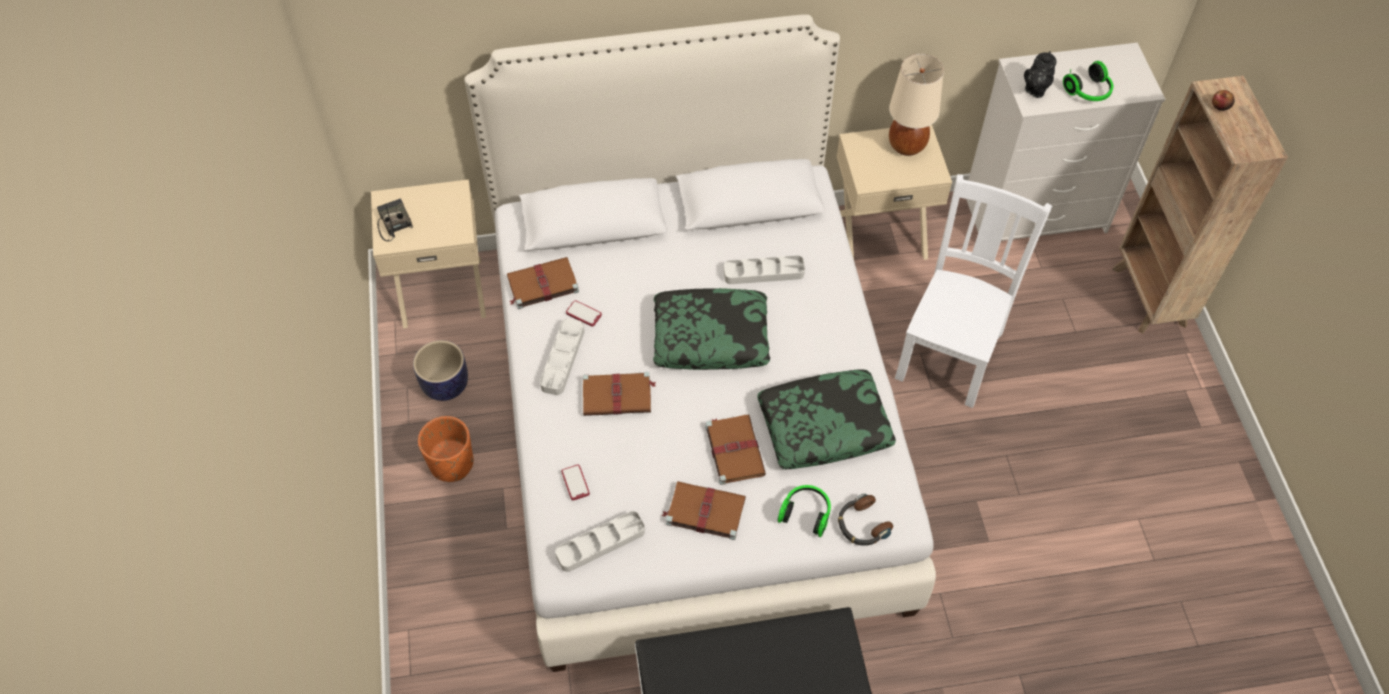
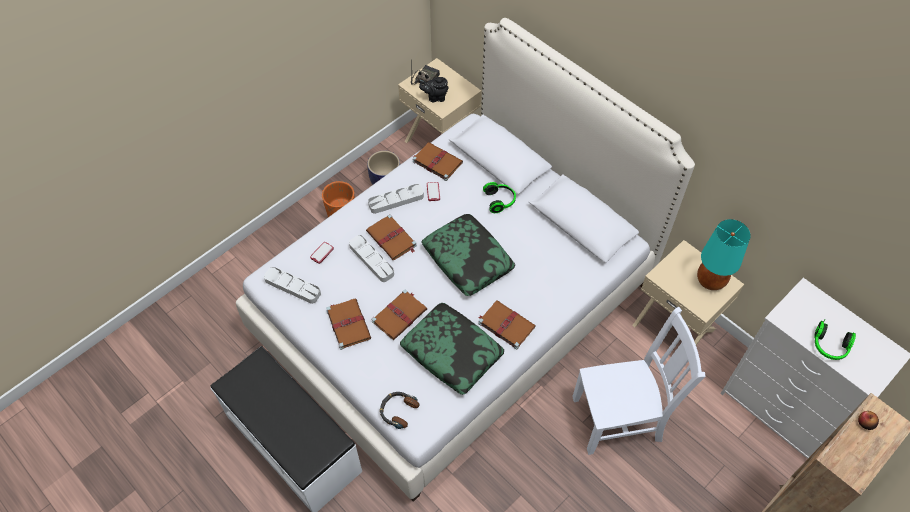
camera: 55 degrees right, 0 degrees up
grey tray [724,255,805,284] -> grey tray moved to [349,235,394,282]
headphones [778,485,831,537] -> headphones moved to [483,182,516,213]
beige table lamp [889,54,944,156] -> turquoise table lamp [697,219,751,290]
black teapot [1024,51,1057,98] -> black teapot moved to [419,77,449,103]
none -> brown book [478,300,536,350]

